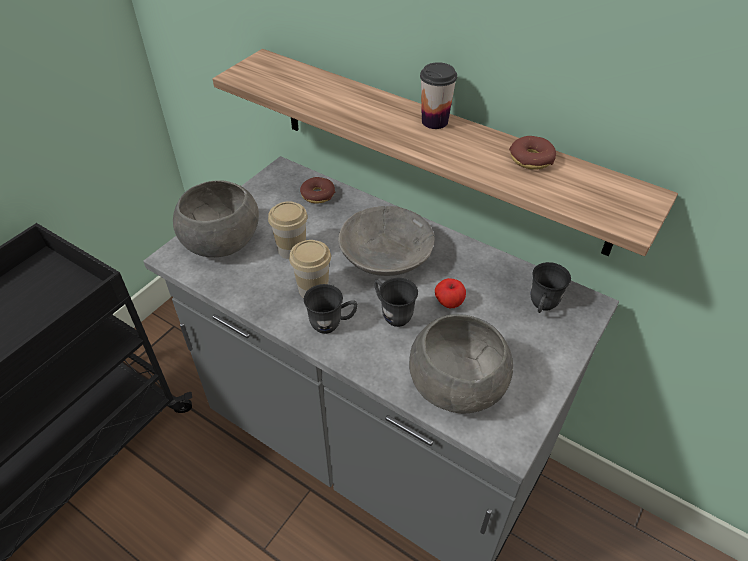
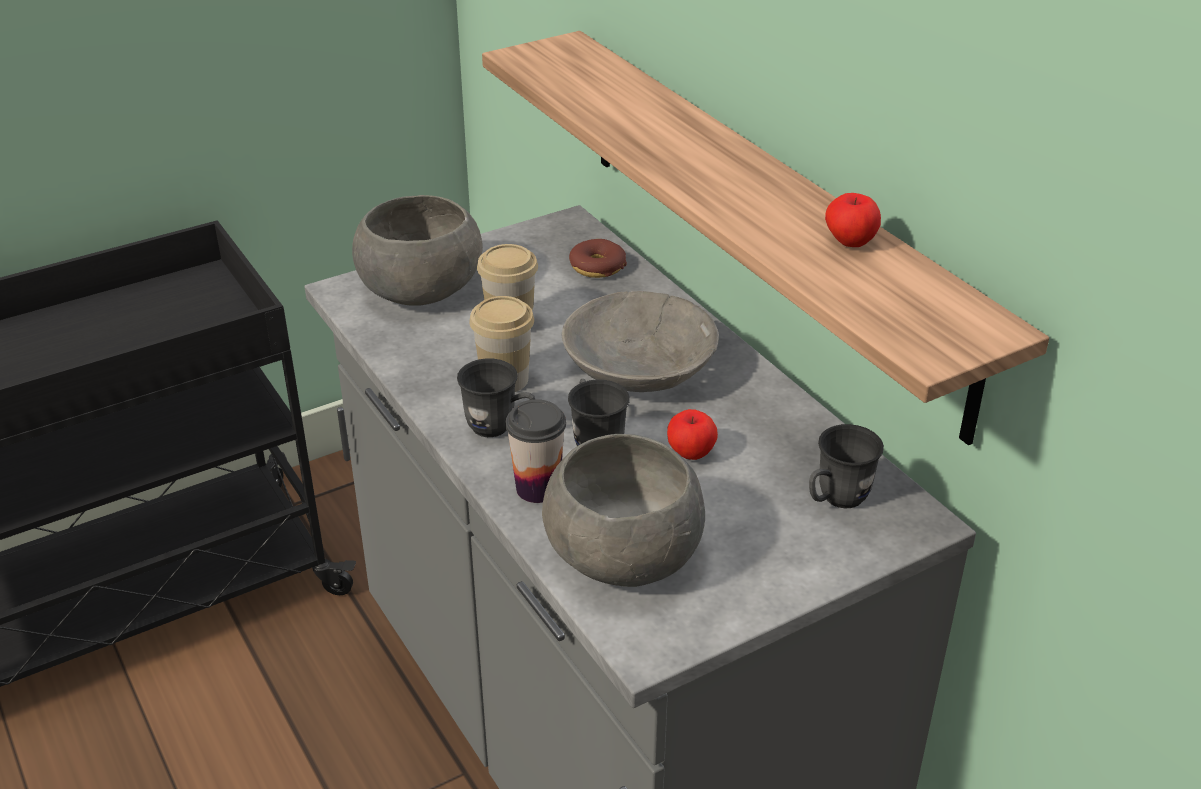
camera: 25 degrees right, 10 degrees down
cup [420,62,457,129] -> cup moved to [505,400,566,503]
donut [509,136,556,170] -> apple [825,193,881,247]

